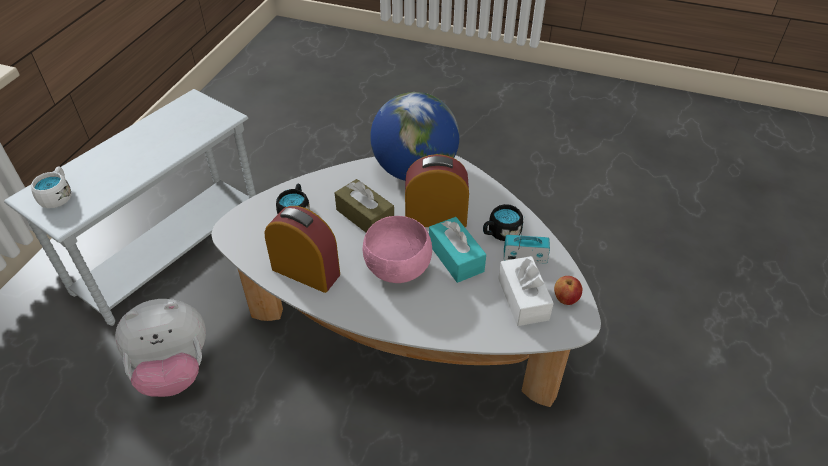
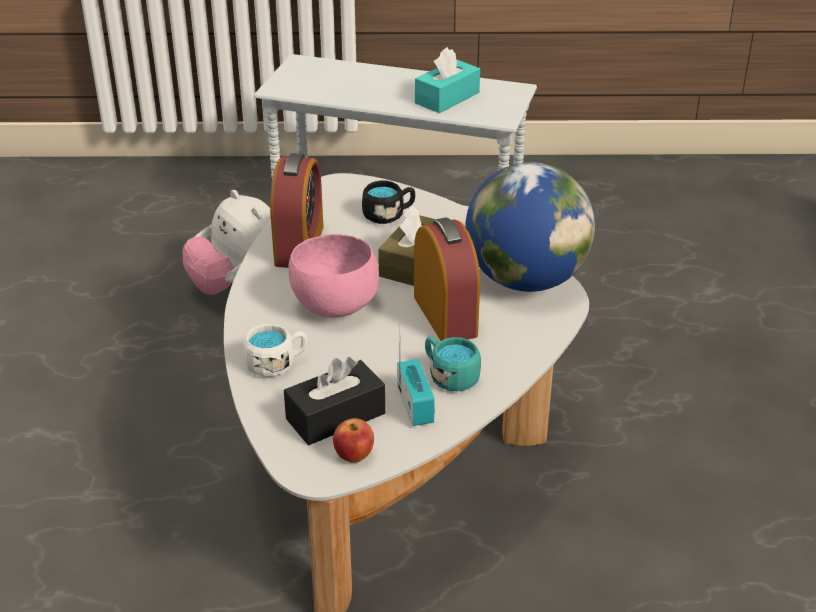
camera: 70 degrees right, 10 degrees down
white mug [31,166,72,208] -> white mug moved to [243,324,307,377]
turquoise tissue box [429,217,486,283] -> turquoise tissue box moved to [415,47,480,113]
black mug [483,204,523,241] -> turquoise mug [425,336,481,391]
white tissue box [498,256,554,326] -> black tissue box [284,357,385,445]

